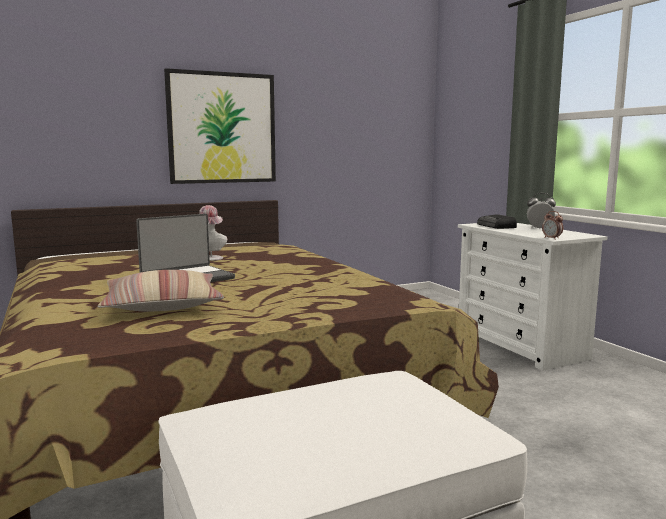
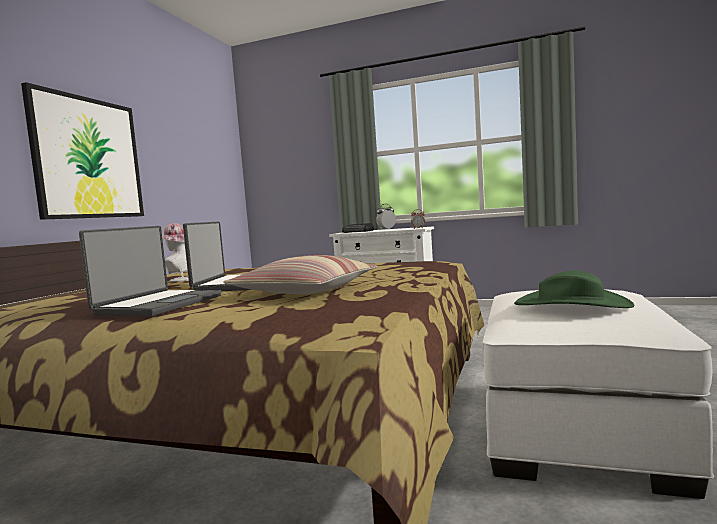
camera: 45 degrees left, 5 degrees down
none -> laptop [79,226,222,316]
none -> green hat [514,271,634,308]

